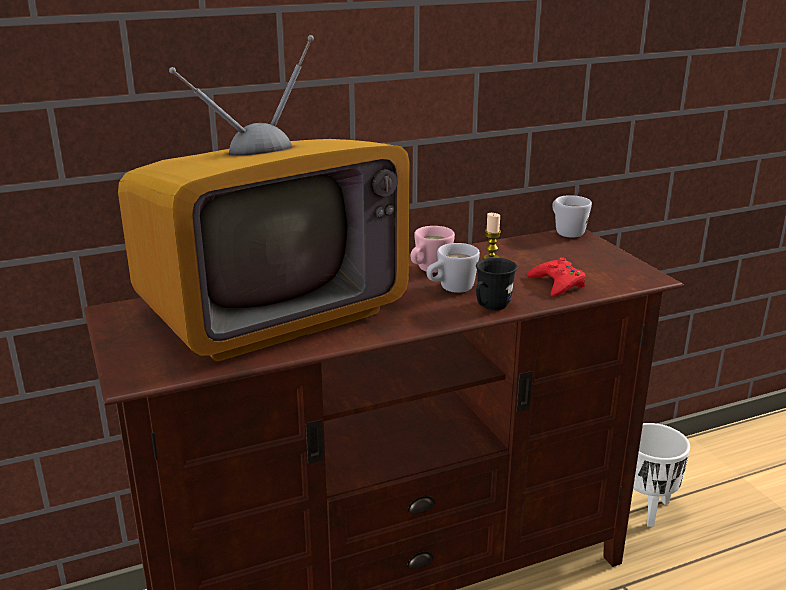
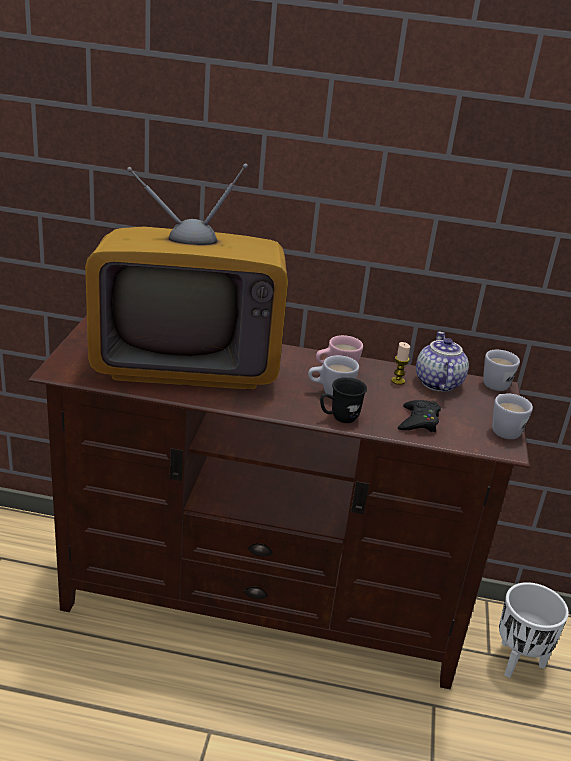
camera: 30 degrees right, 5 degrees up
red game controller [527,258,586,297] -> black game controller [398,400,441,432]
none -> teapot [416,331,469,392]
none -> white mug [492,393,533,439]

